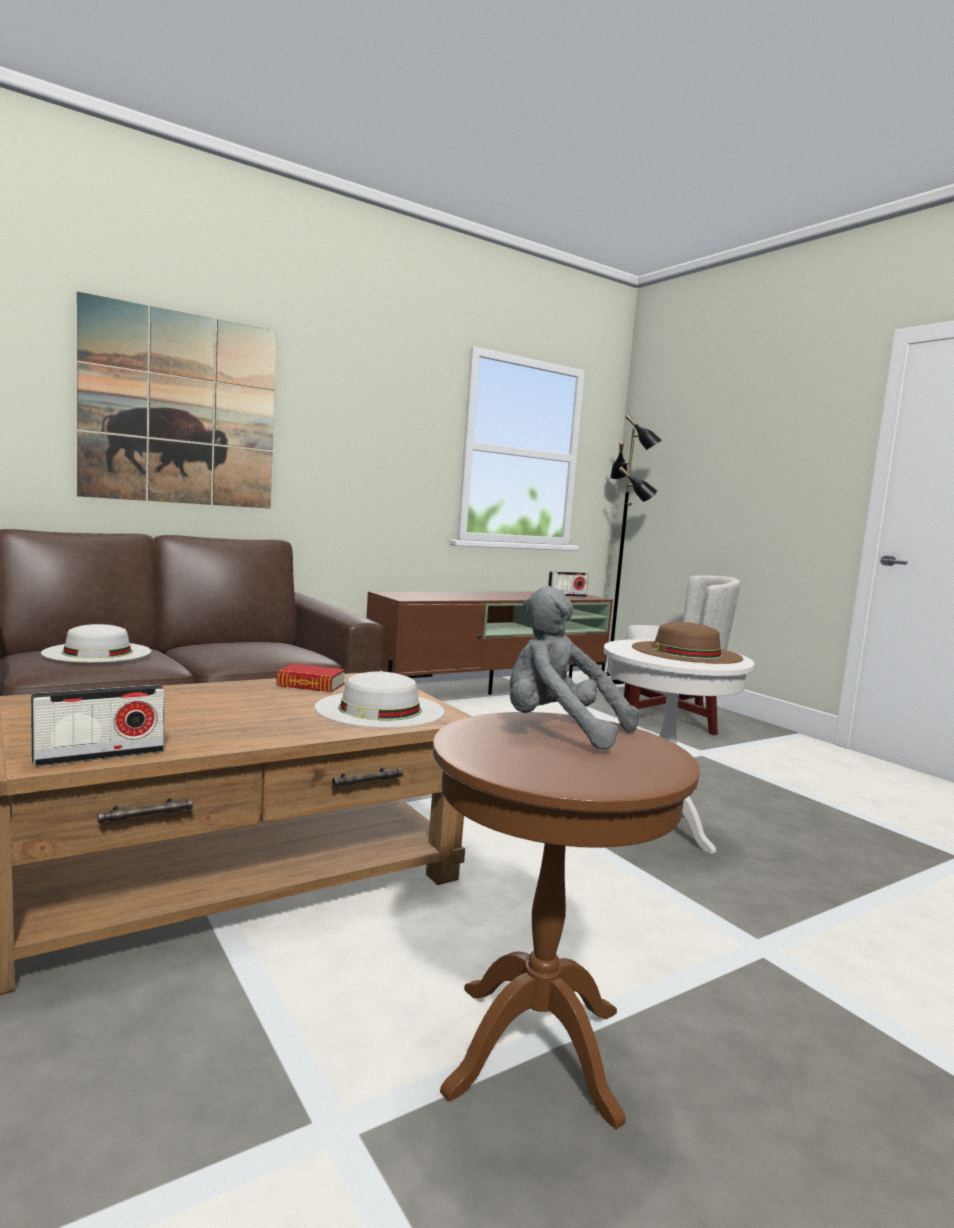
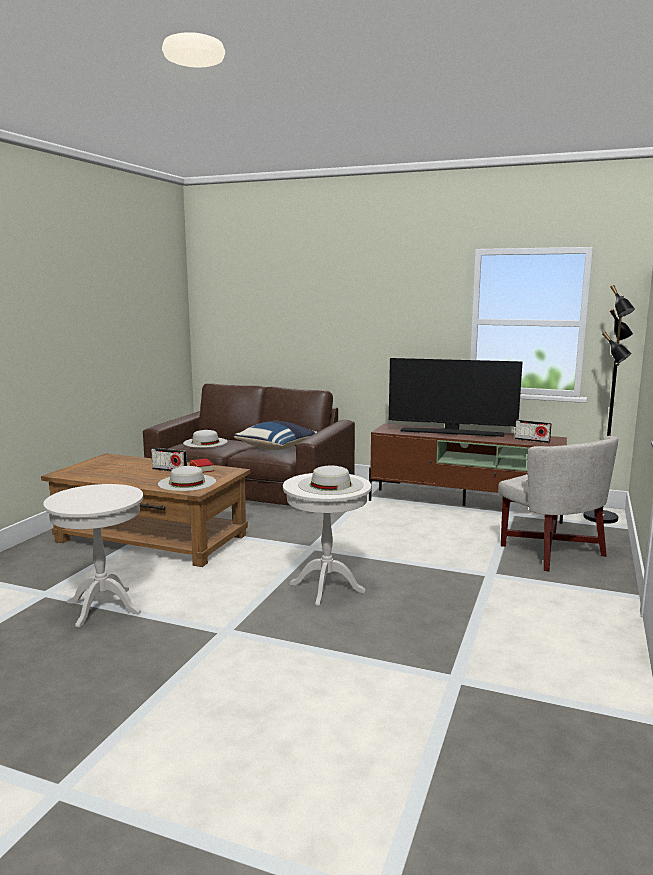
camera: 55 degrees right, 5 degrees up
radio [31,685,165,767] -> radio moved to [151,448,187,471]
picture [77,292,277,509] -> none
brown side table [433,712,700,1129] -> white side table [43,484,143,628]
grey plush toy [510,586,639,750] -> none
brown hat [632,622,743,664] -> white hat [298,465,364,495]
none -> blue pillow [234,421,317,450]
none -> television [389,358,523,437]

